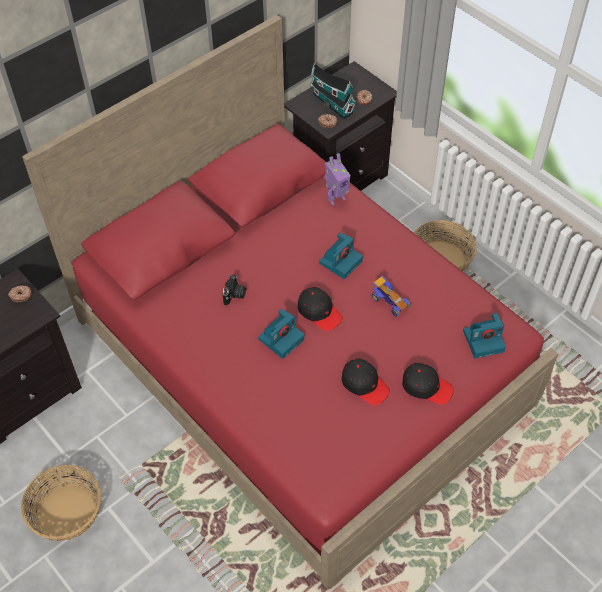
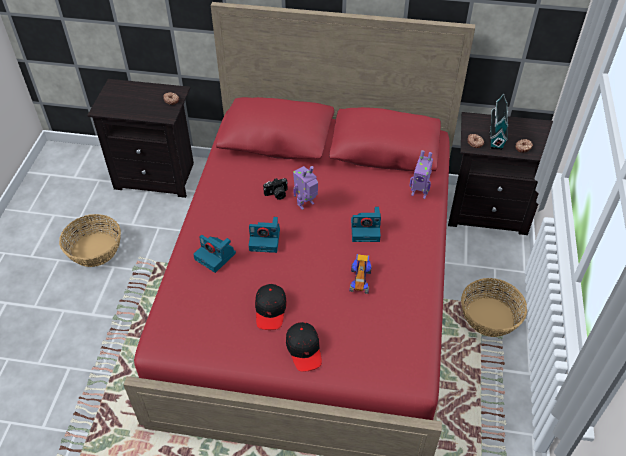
camera: 50 degrees right, 5 degrees down
black cap [298,287,343,331] -> none
camera [463,313,506,358] -> camera moved to [193,235,236,273]
none -> toy robot [293,166,318,210]

